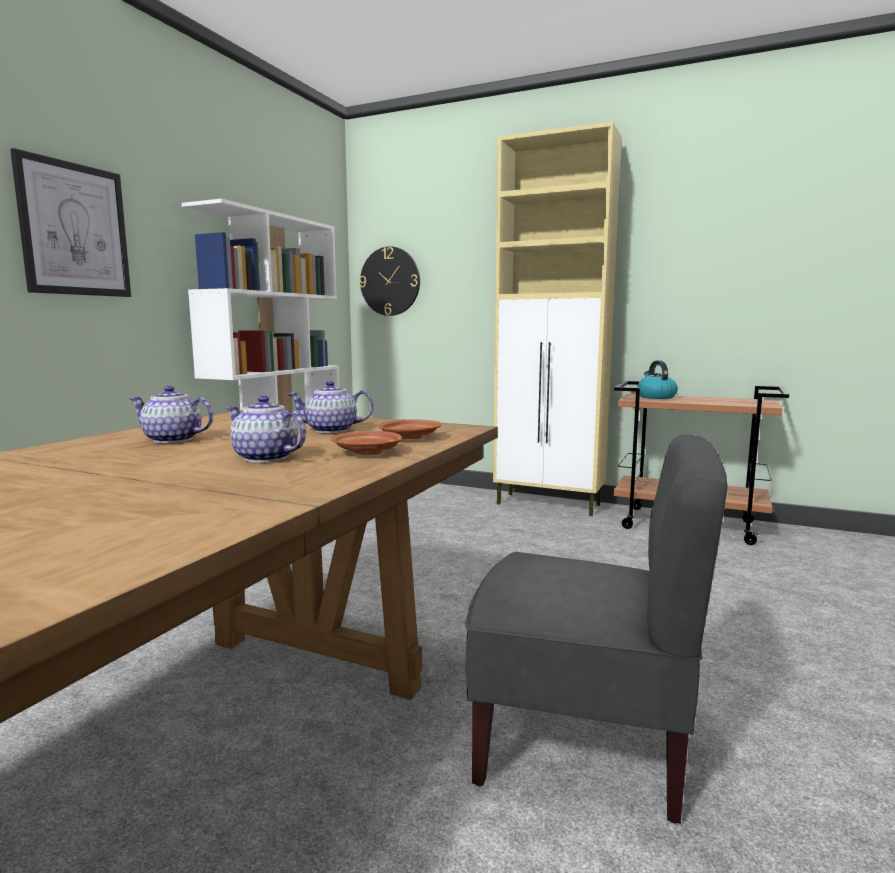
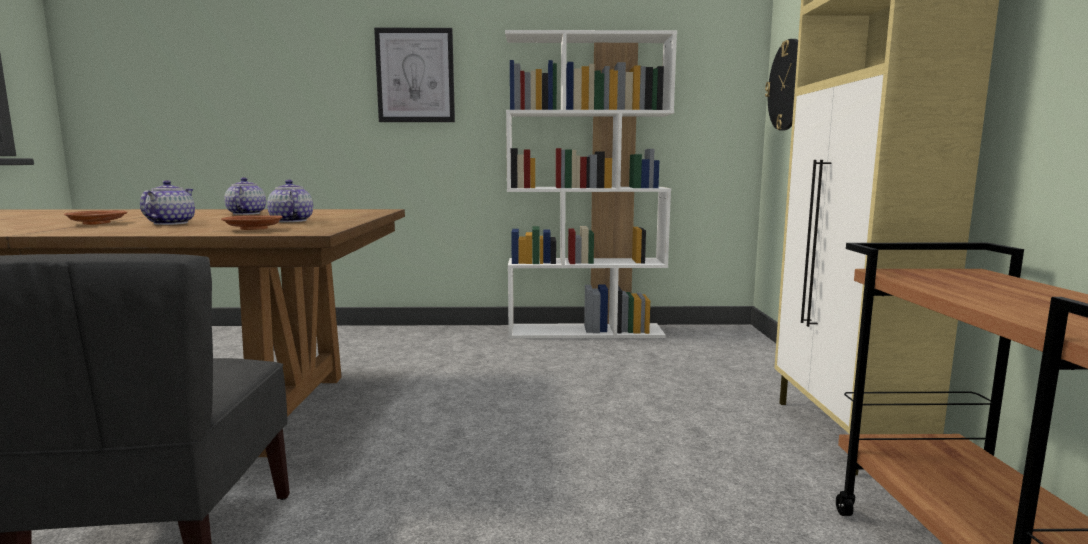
camera: 65 degrees right, 0 degrees up
brown plate [331,431,402,455] -> brown plate moved to [64,210,127,225]
kettle [637,360,678,399] -> none

